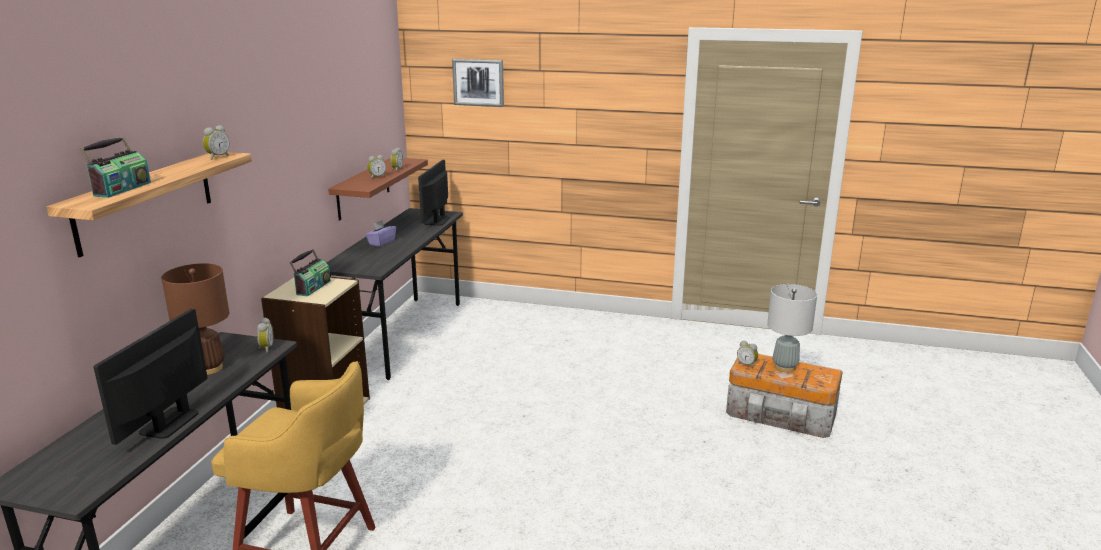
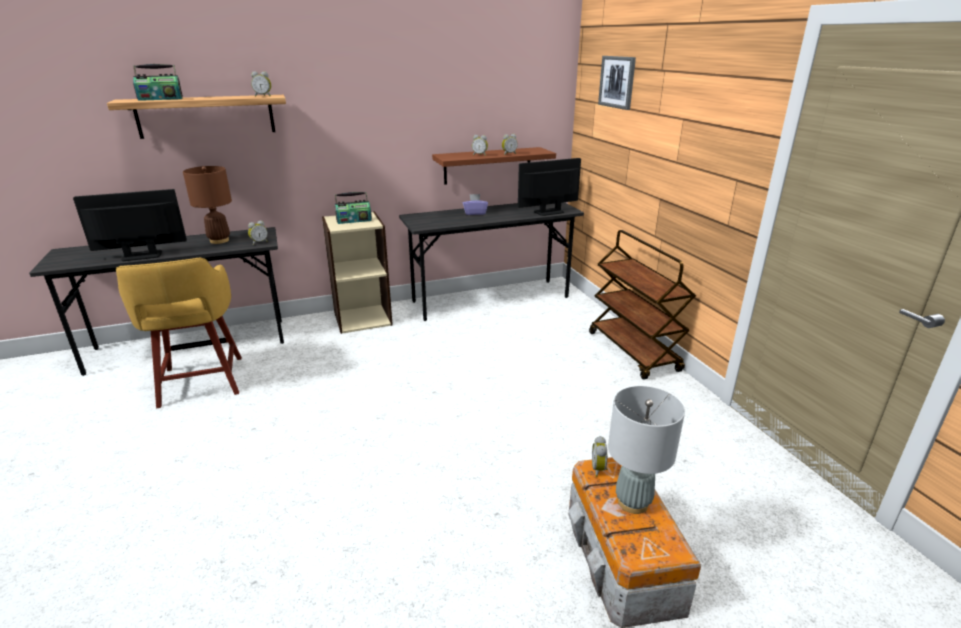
camera: 55 degrees right, 5 degrees up
none -> brown cart [589,230,696,380]

